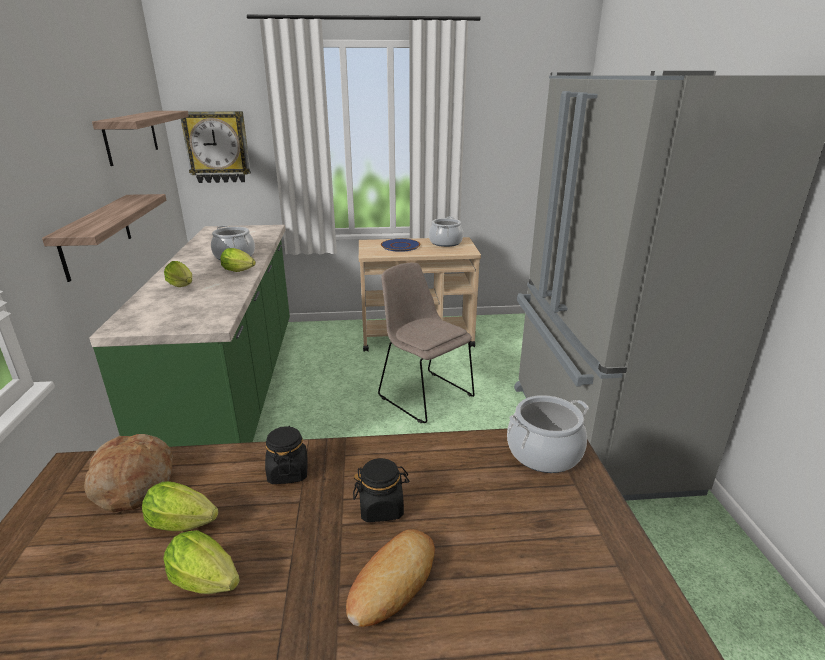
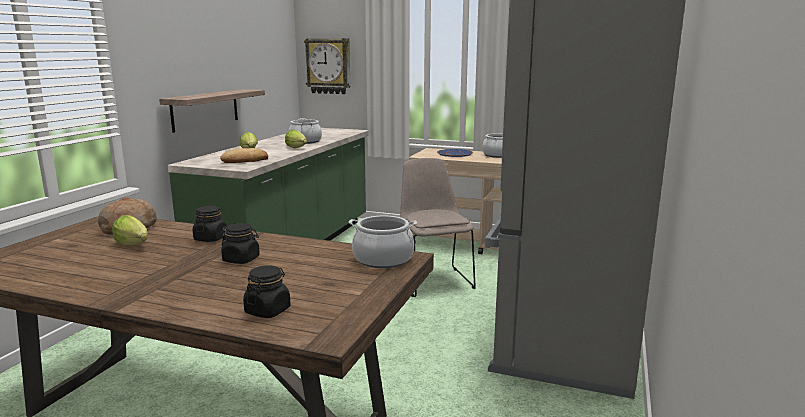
camera: 25 degrees right, 10 degrees down
shelf [92,111,189,166] -> none
lettuce [163,530,240,594] -> none
bread [346,529,435,627] -> bread moved to [220,148,268,163]
none -> black jar [243,265,291,318]

